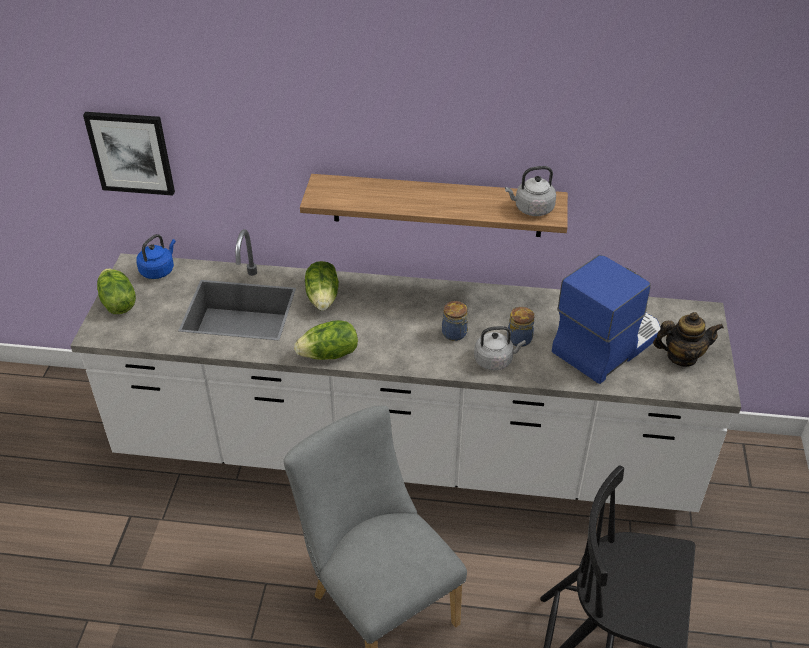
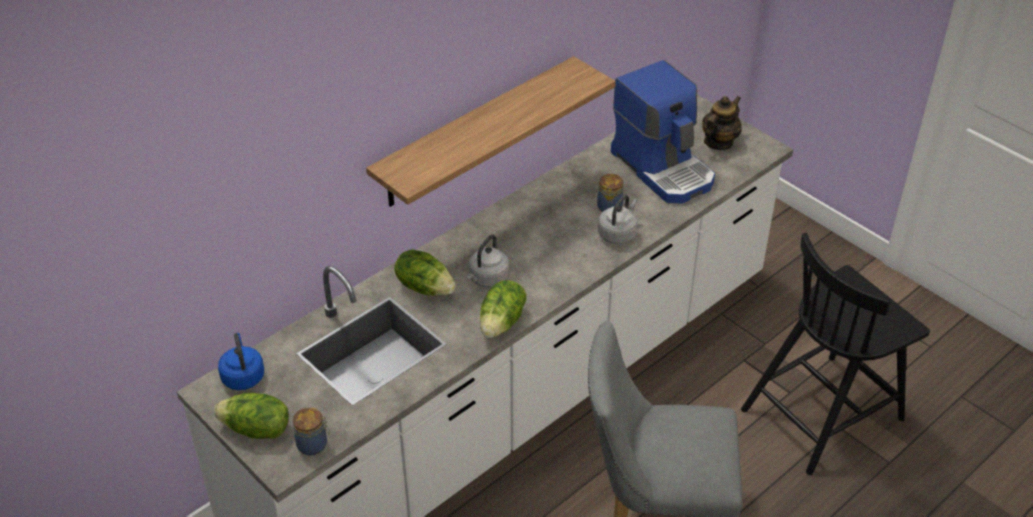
camera: 50 degrees left, 0 degrees up
picture [83,112,175,196] -> none
jar [442,301,468,341] -> jar moved to [293,407,330,456]
grey kettle [505,166,556,216] -> grey kettle moved to [467,234,509,287]
coffee machine [552,255,660,384] -> coffee machine turned 150 degrees clockwise [611,60,715,204]

